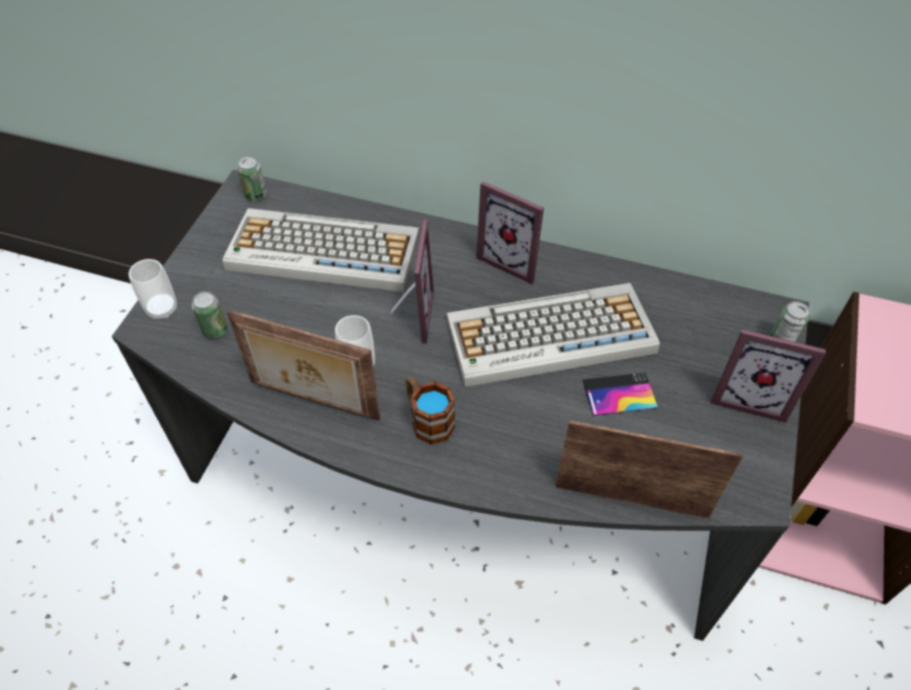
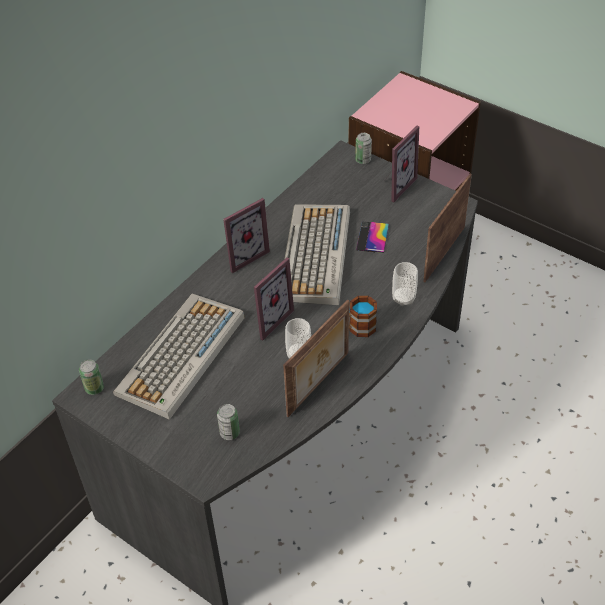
camera: 70 degrees left, 5 degrees down
cup [129,259,177,319] -> cup moved to [392,262,418,306]
picture frame [391,219,434,343] -> picture frame turned 105 degrees clockwise [254,257,294,340]

